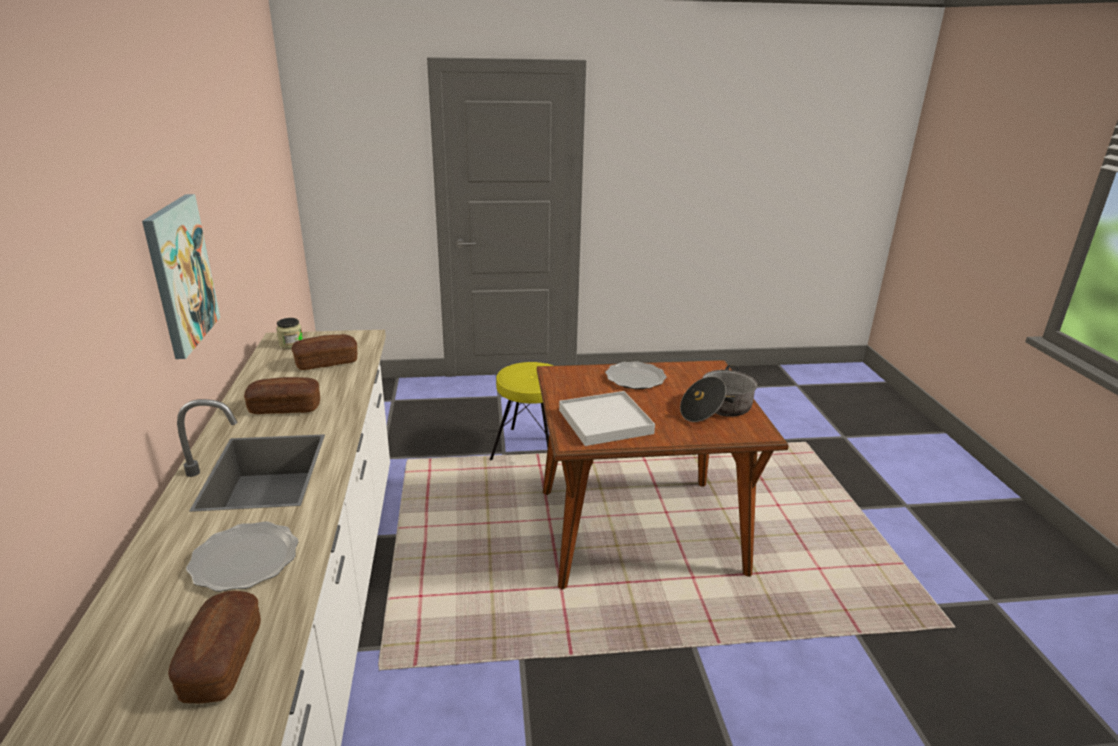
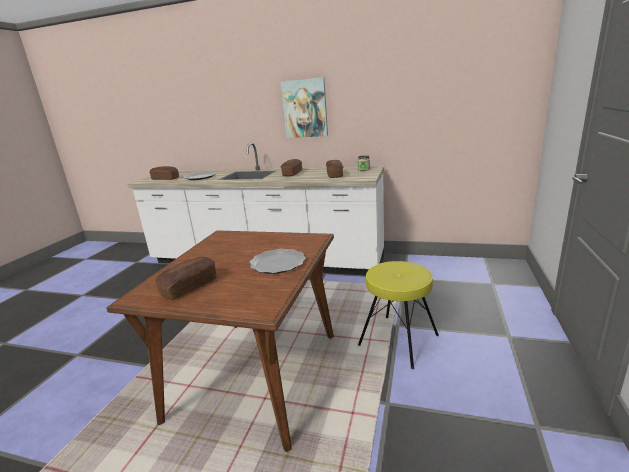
camera: 115 degrees right, 5 degrees down
white tray [559,391,655,446] -> none
cooking pot [680,365,757,422] -> bread [155,257,217,300]

